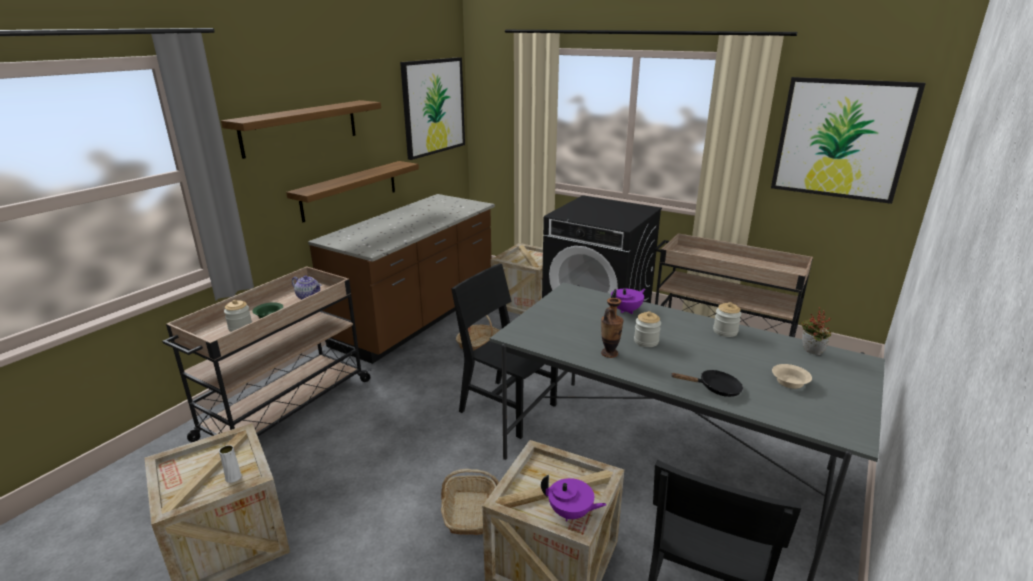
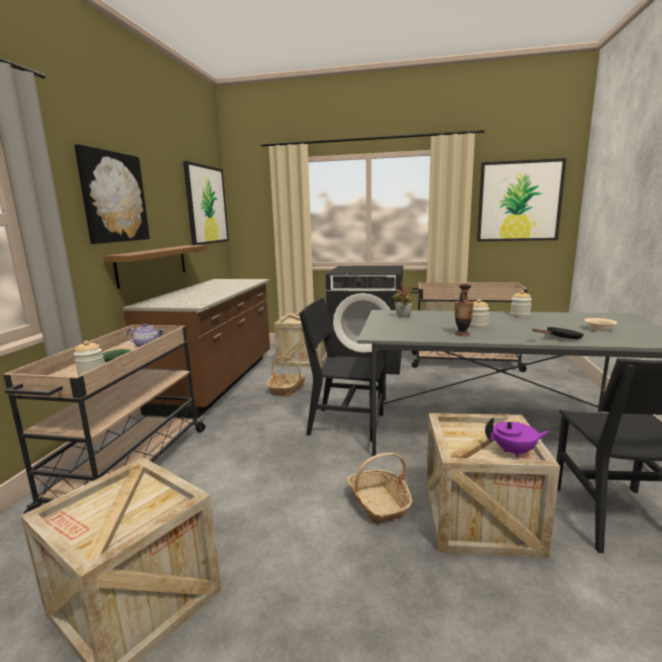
camera: 20 degrees left, 10 degrees down
white vase [219,445,242,483] -> none
shelf [221,100,381,159] -> picture [74,144,150,244]
purple teapot [611,289,645,314] -> none
potted plant [801,307,832,355] -> potted plant moved to [392,283,413,317]

